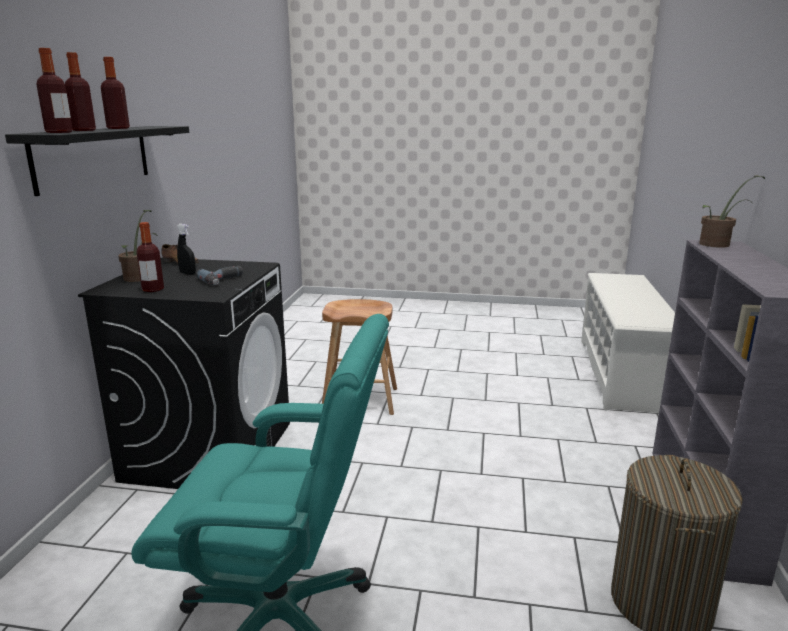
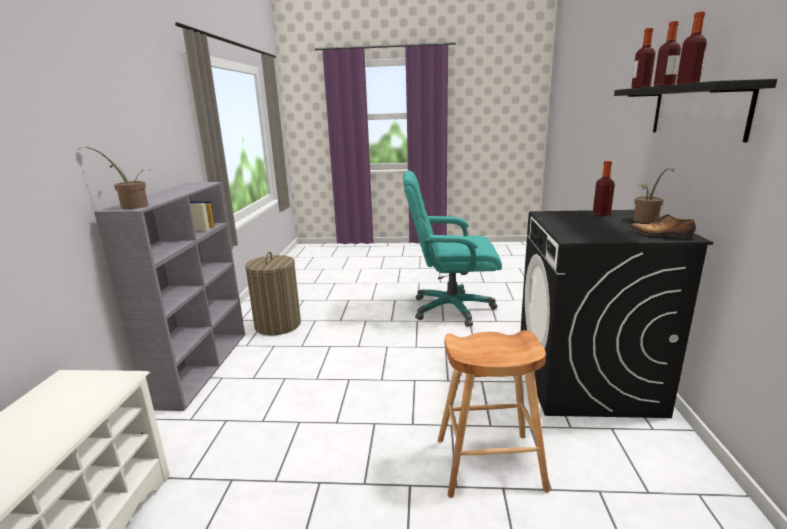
camera: 175 degrees right, 0 degrees up
black spray bottle [177,224,196,275] -> none
power drill [196,266,243,286] -> none

